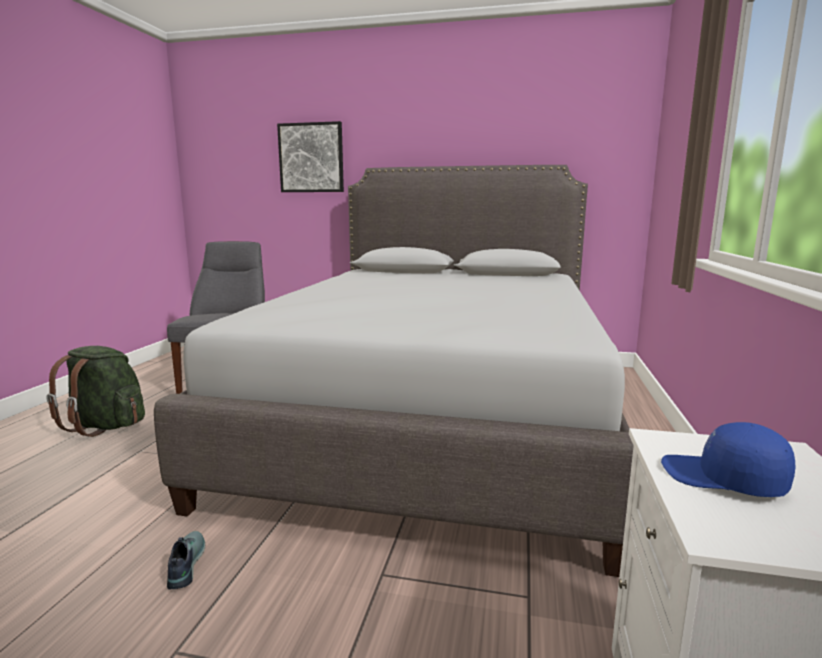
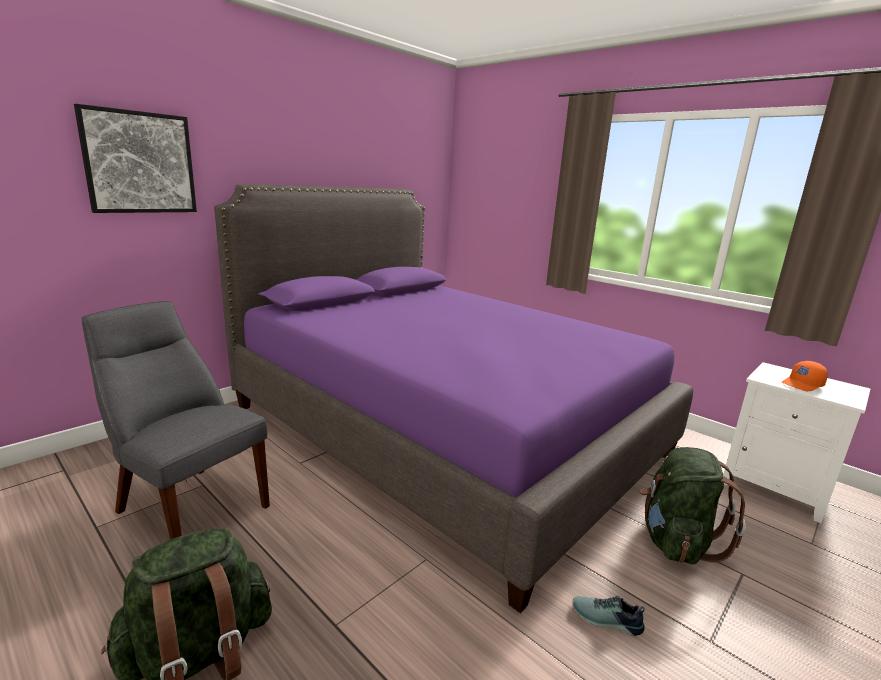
camera: 60 degrees left, 5 degrees up
grey bed [154,165,634,577] -> purple bed [214,184,693,613]
blue cap [661,422,795,497] -> orange cap [782,361,828,391]
none -> green backpack [639,447,746,565]

